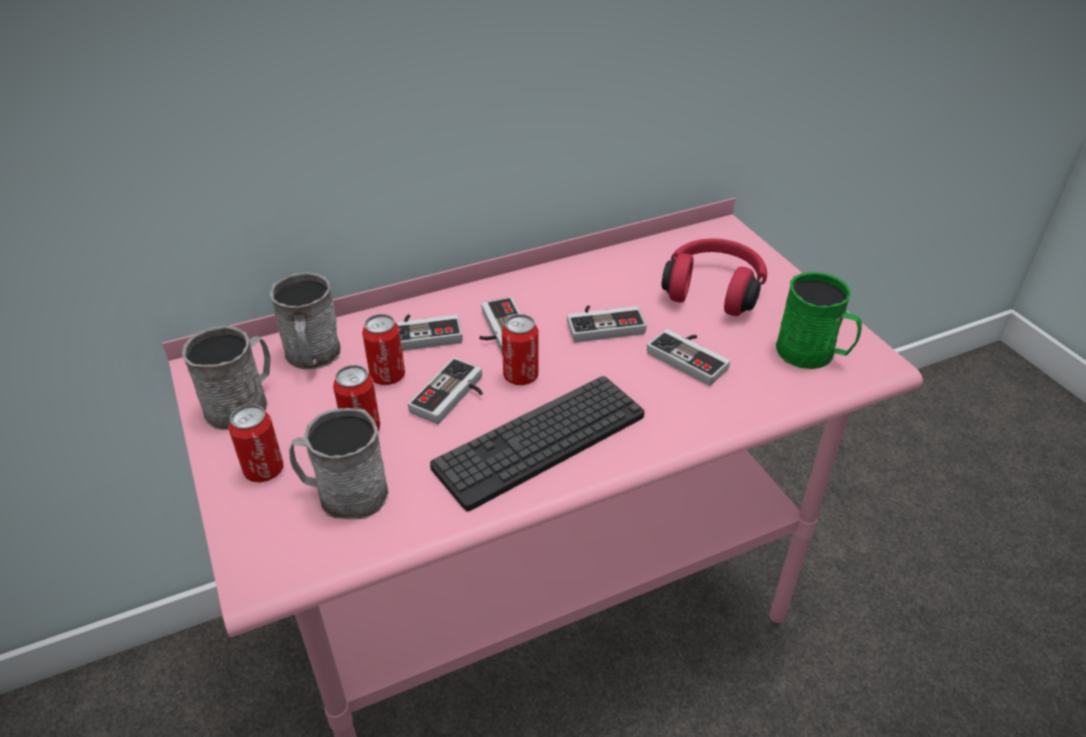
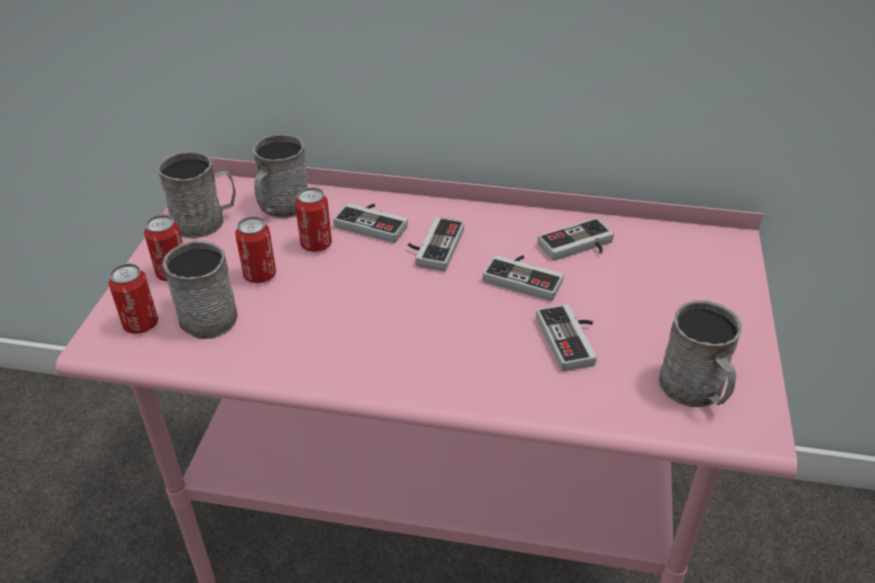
camera: 35 degrees right, 0 degrees up
game controller [408,357,483,424] -> game controller moved to [538,218,614,261]
keyboard [430,376,645,511] -> none
can [502,314,539,385] -> can moved to [108,263,158,334]
red headphones [662,239,767,316] -> none
green mug [776,272,862,369] -> grey mug [659,300,742,407]

